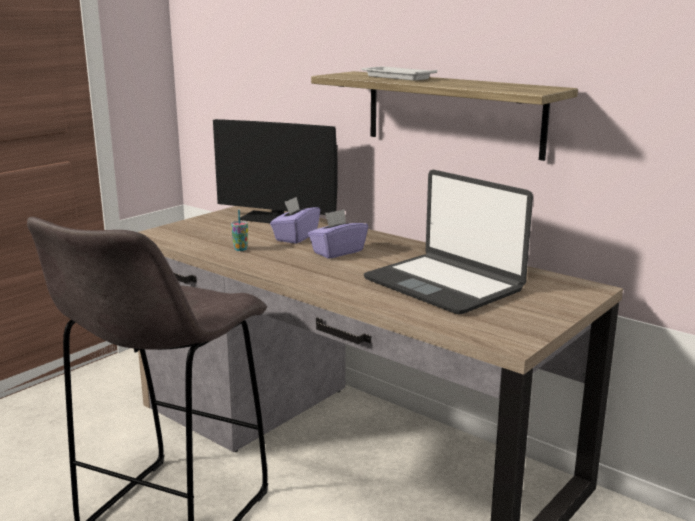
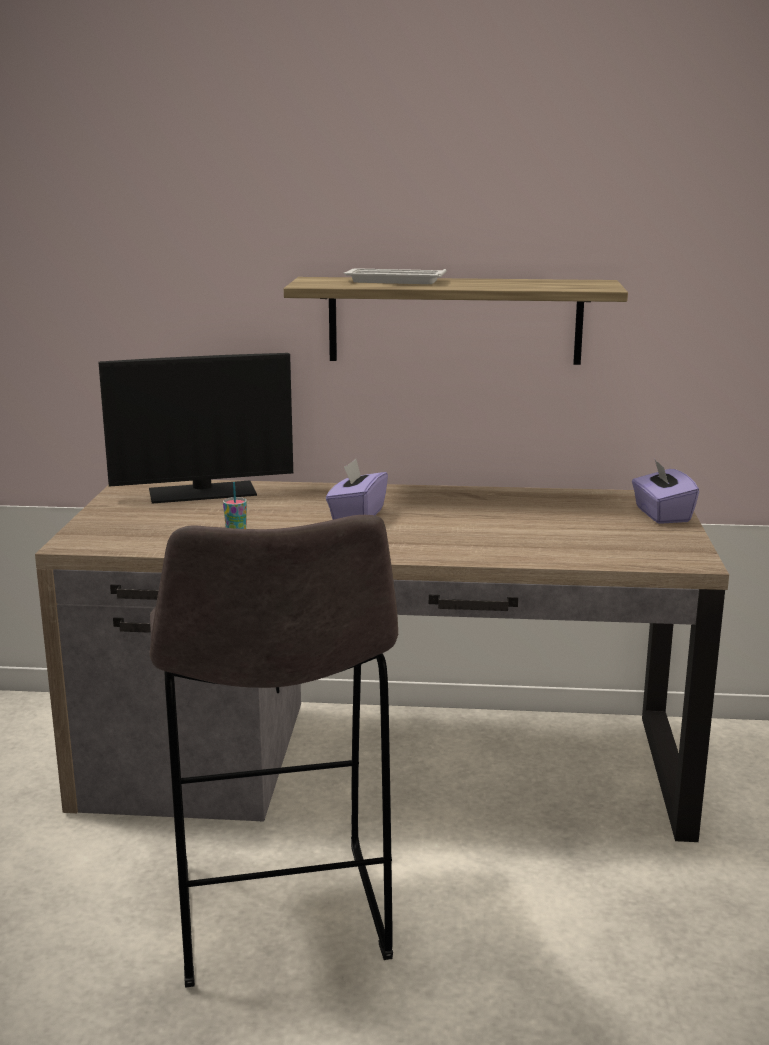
camera: 35 degrees left, 0 degrees up
purple tissue box [270,197,320,244] -> purple tissue box moved to [632,460,699,524]
laptop [364,170,533,314] -> none

